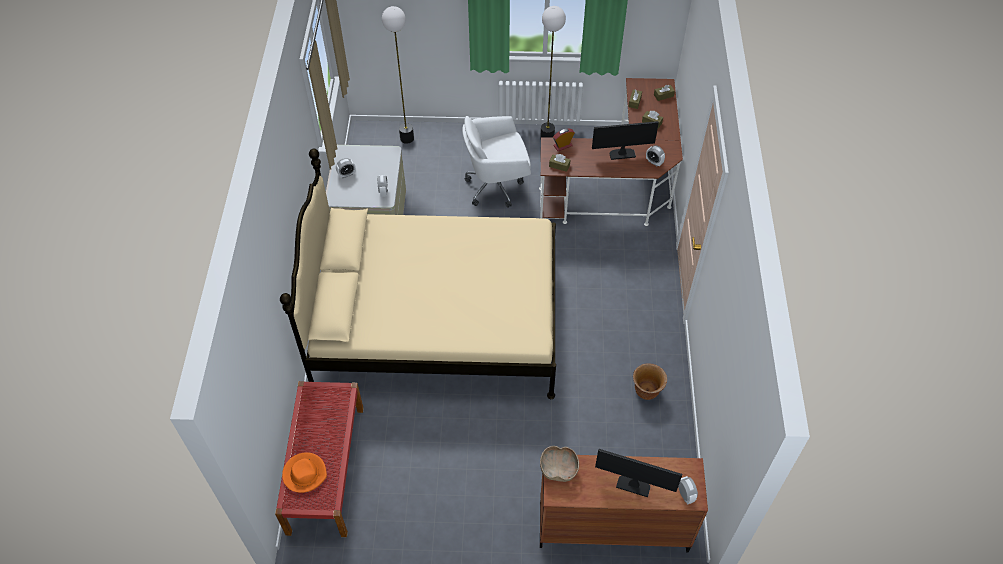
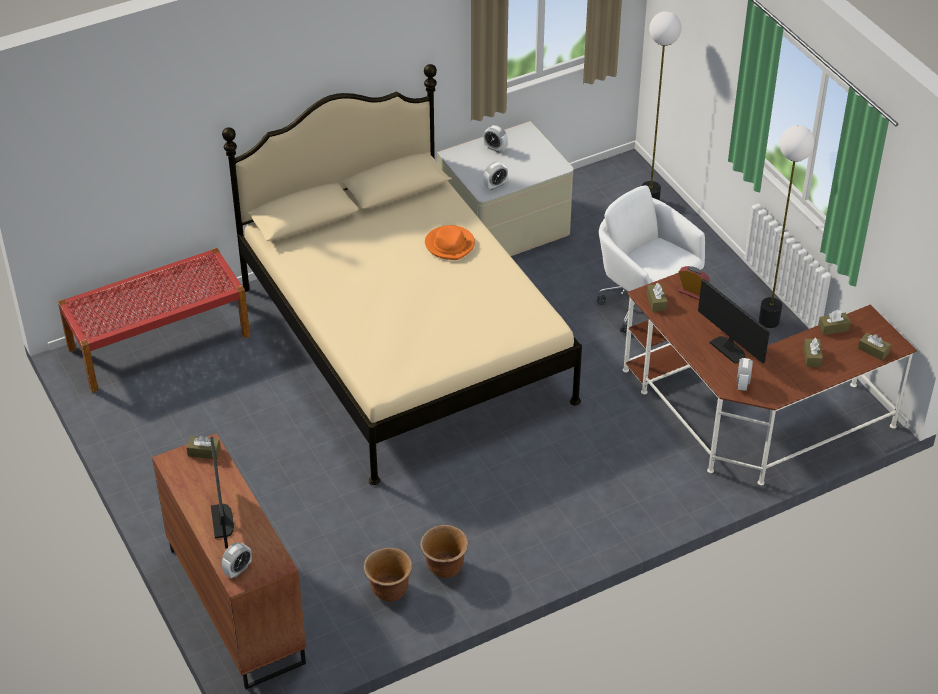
camera: 60 degrees right, 10 degrees down
orange hat [282,452,327,493] -> orange hat moved to [425,225,475,260]
brown bowl [540,446,579,482] -> brown tissue box [186,435,221,459]
none -> brown planter [364,548,412,601]

